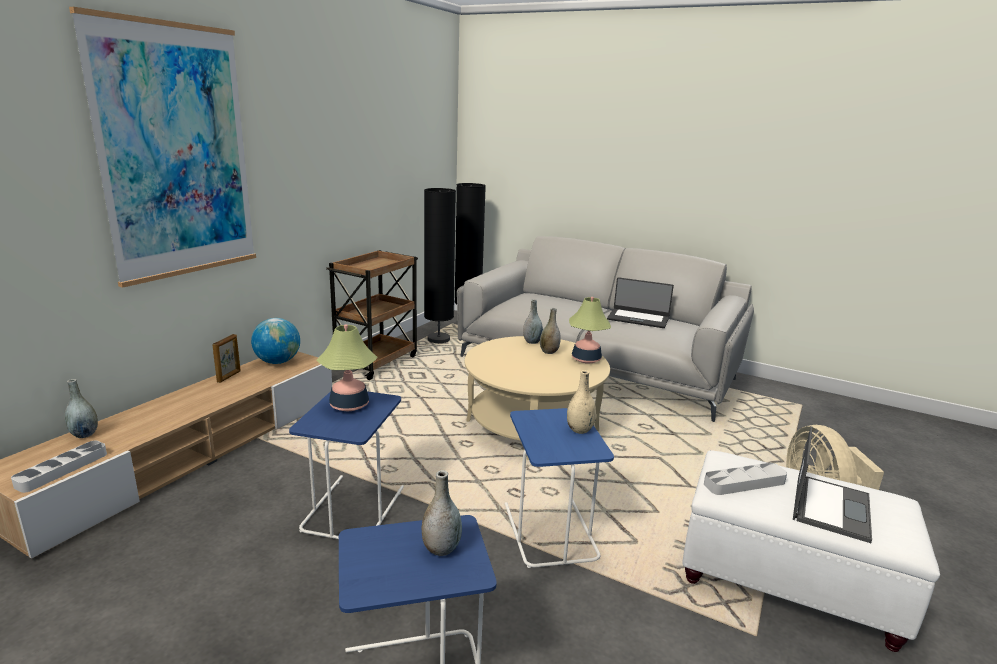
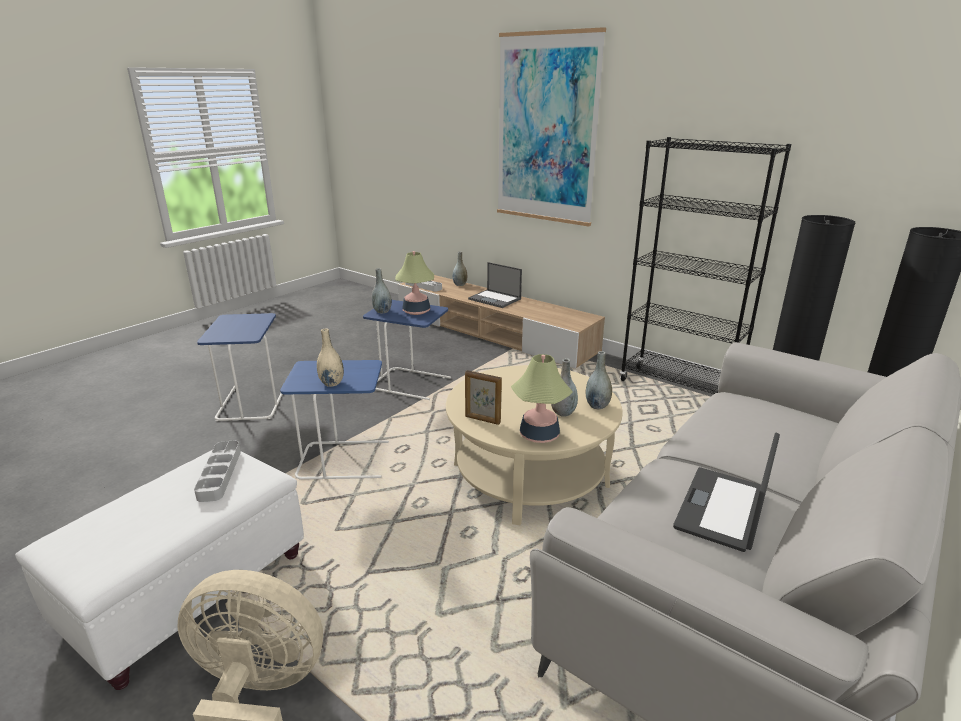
camera: 100 degrees right, 5 degrees up
picture frame [212,334,241,383] -> picture frame moved to [465,370,502,425]
globe [251,318,300,364] -> none
brown cart [326,250,418,380] -> black bookcase [620,137,791,394]
grey vase [422,470,462,556] -> grey vase moved to [371,268,392,313]
laptop [793,426,872,543] -> laptop moved to [468,262,522,308]

